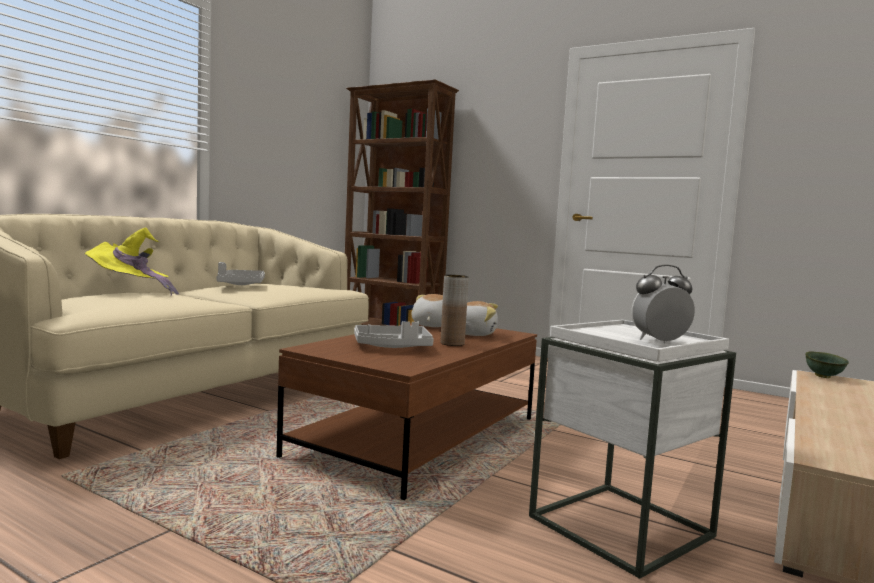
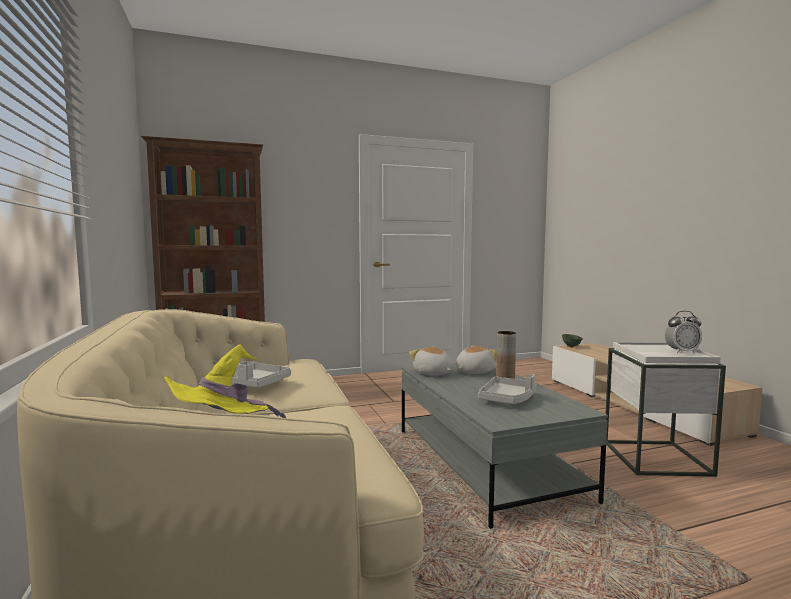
camera: 50 degrees left, 0 degrees up
brown coffee table [276,323,537,500] -> grey coffee table [402,363,608,529]
alarm clock [632,264,695,343] -> alarm clock turned 120 degrees counterclockwise [665,311,702,353]

